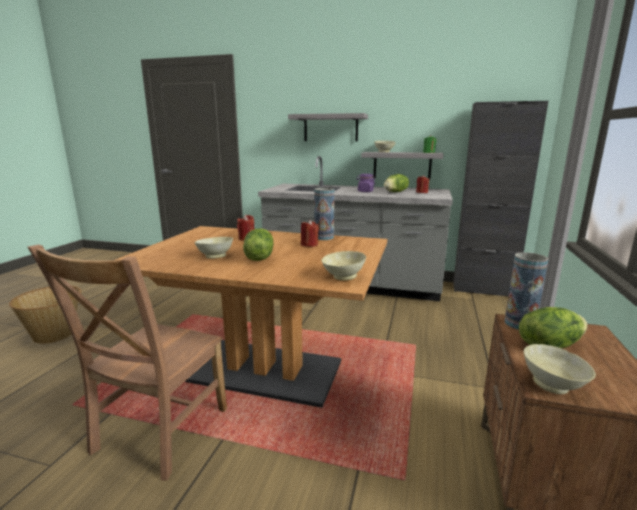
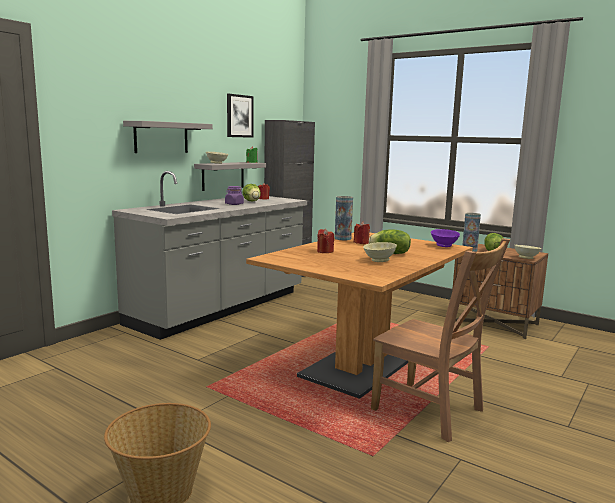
camera: 70 degrees left, 5 degrees down
beige bowl [321,251,366,281] -> purple bowl [431,229,460,247]
none -> picture [227,94,254,138]

